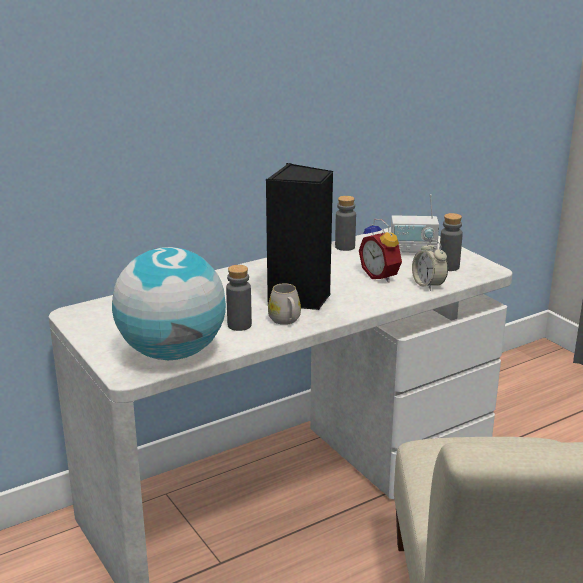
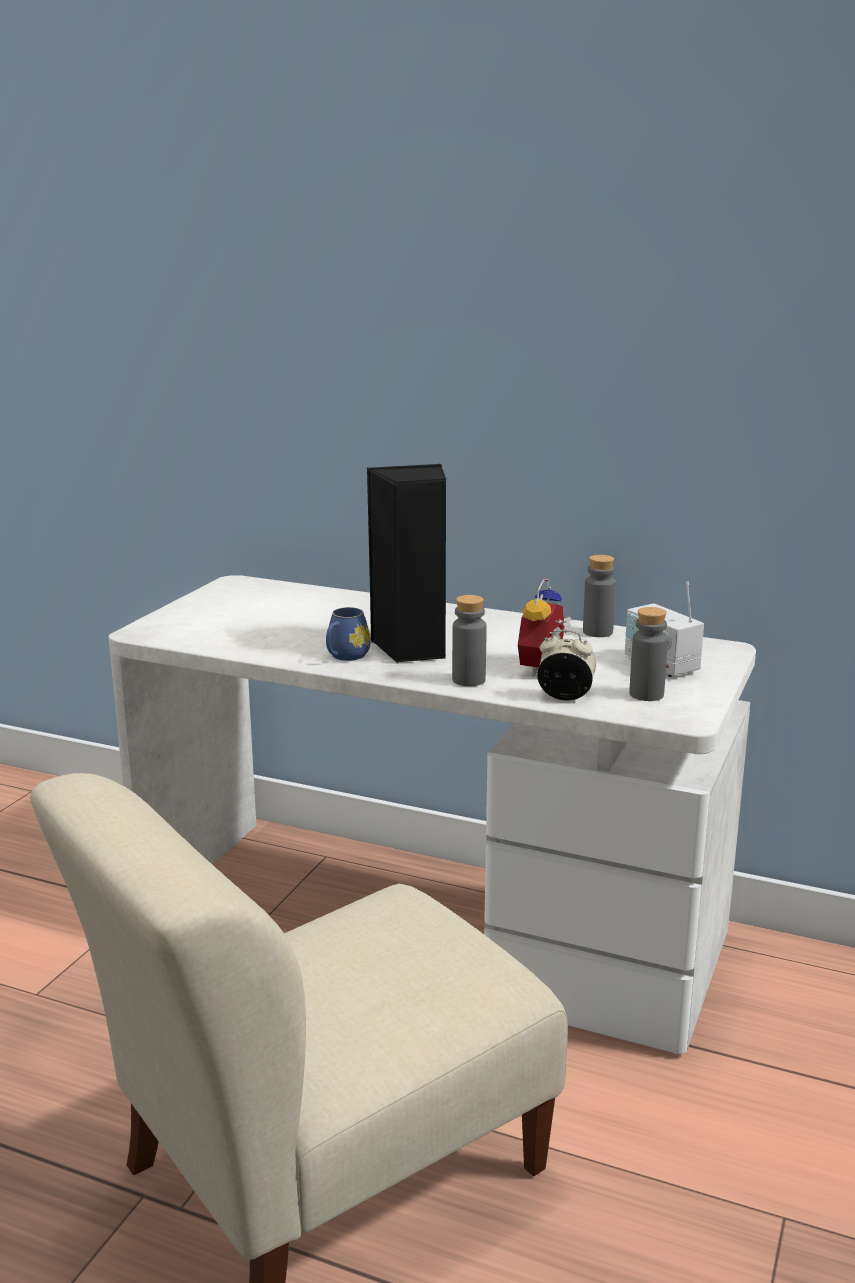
camera: 55 degrees right, 5 degrees down
globe [112,247,226,360] -> none
grey bottle [226,265,252,331] -> grey bottle moved to [452,595,487,686]
white mug [268,283,301,325] -> blue mug [326,607,371,661]
alarm clock [412,239,448,291] -> alarm clock turned 75 degrees clockwise [537,630,596,700]

